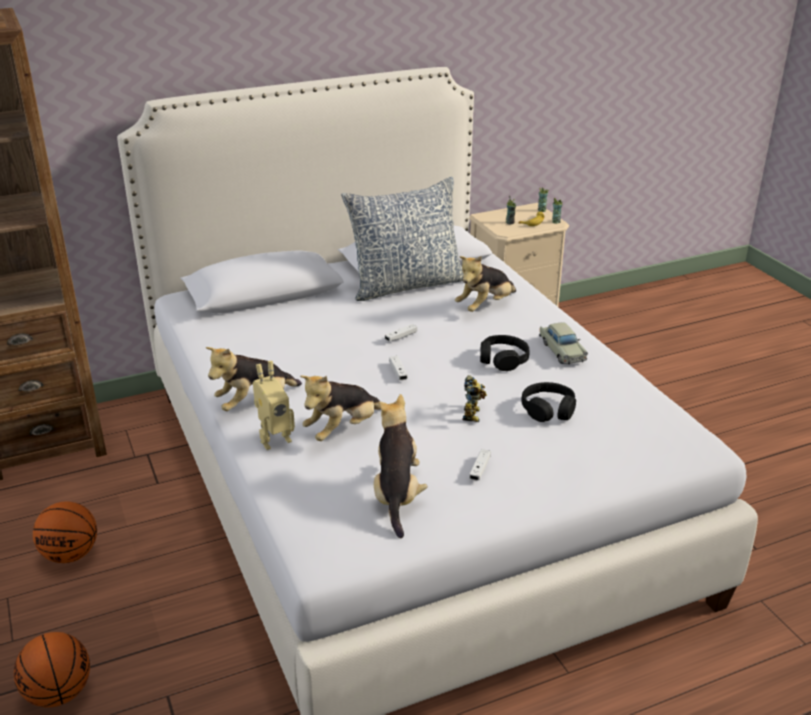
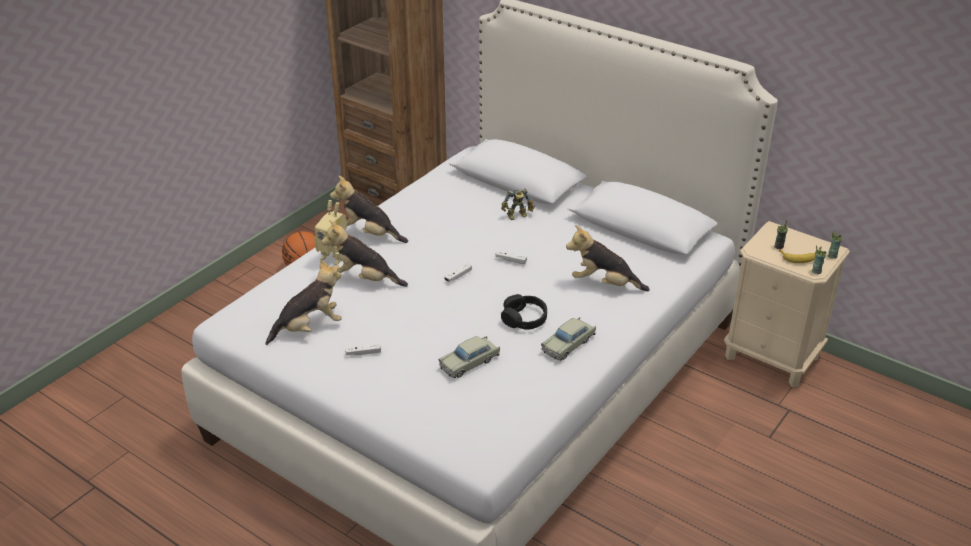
camera: 60 degrees right, 5 degrees up
basketball [14,632,90,708] -> none
pillow [341,177,464,301] -> none
toy robot [462,375,487,422] -> toy robot moved to [501,189,535,220]
black headphones [521,382,576,422] -> beige toy car [438,336,500,378]

